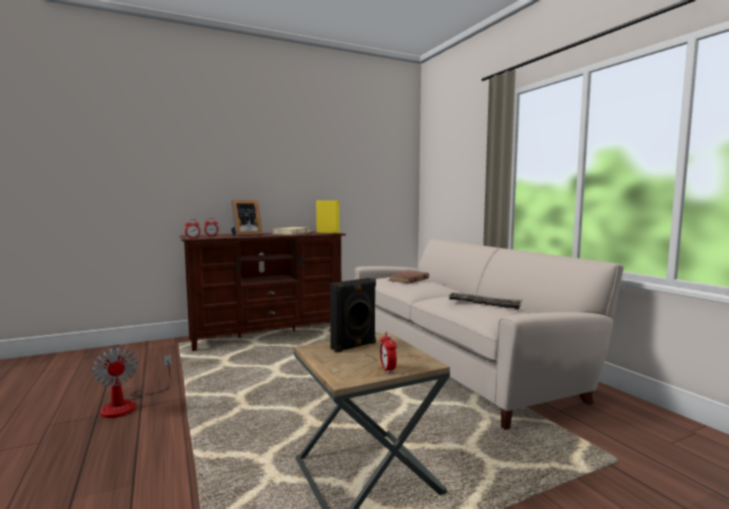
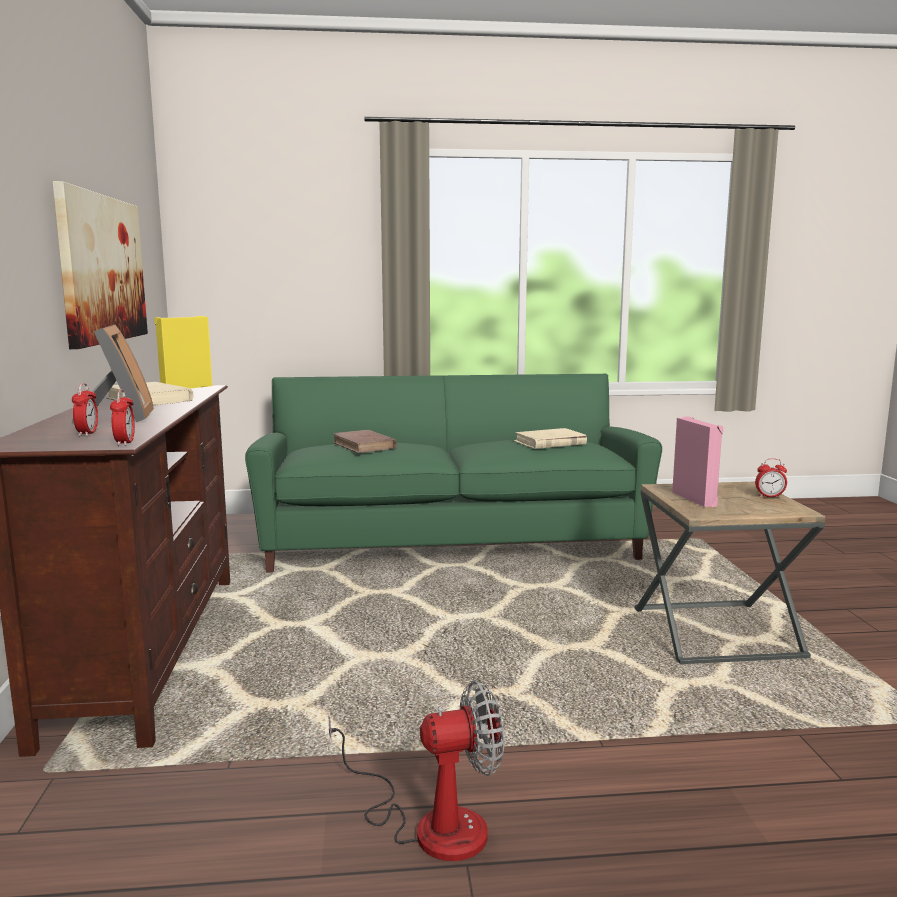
camera: 70 degrees left, 5 degrees up
black speaker [330,278,376,353] -> pink speaker [672,416,723,507]
beige sofa [353,239,624,430] -> green sofa [245,374,662,573]
tray [448,293,523,310] -> beige book [514,428,587,449]
none -> picture [52,181,148,349]

